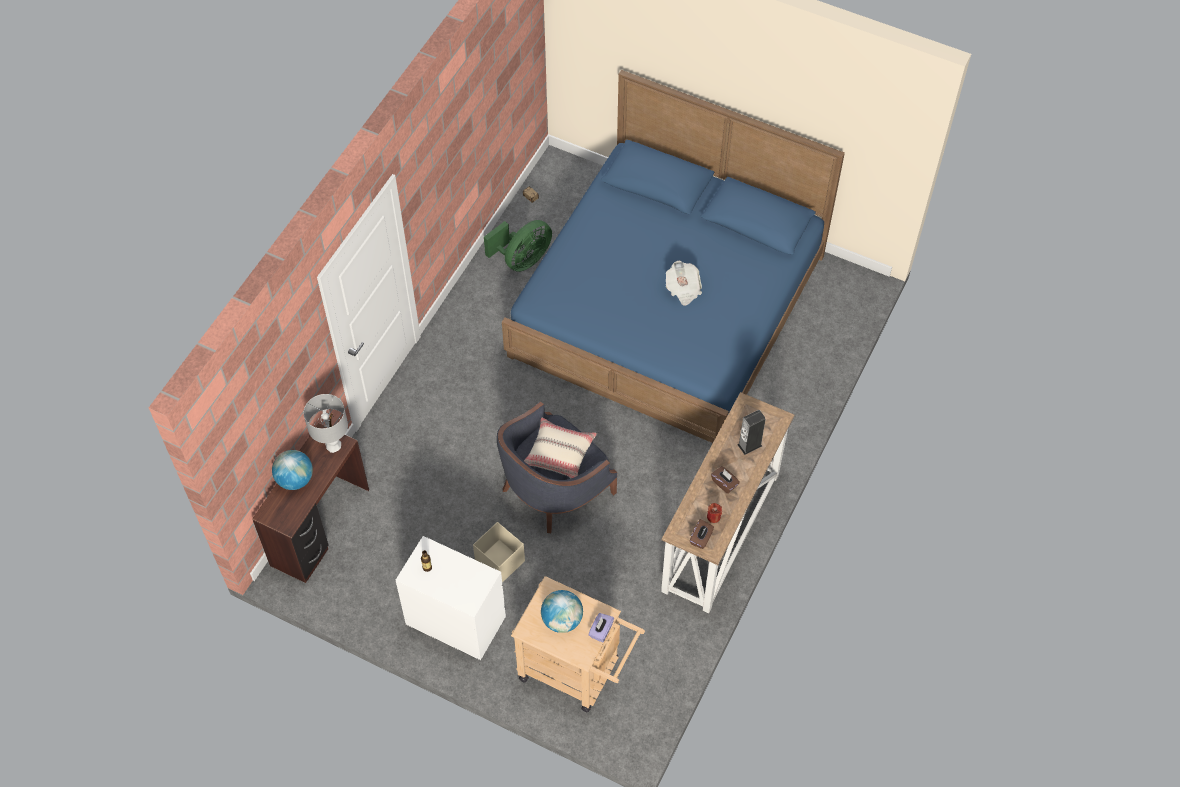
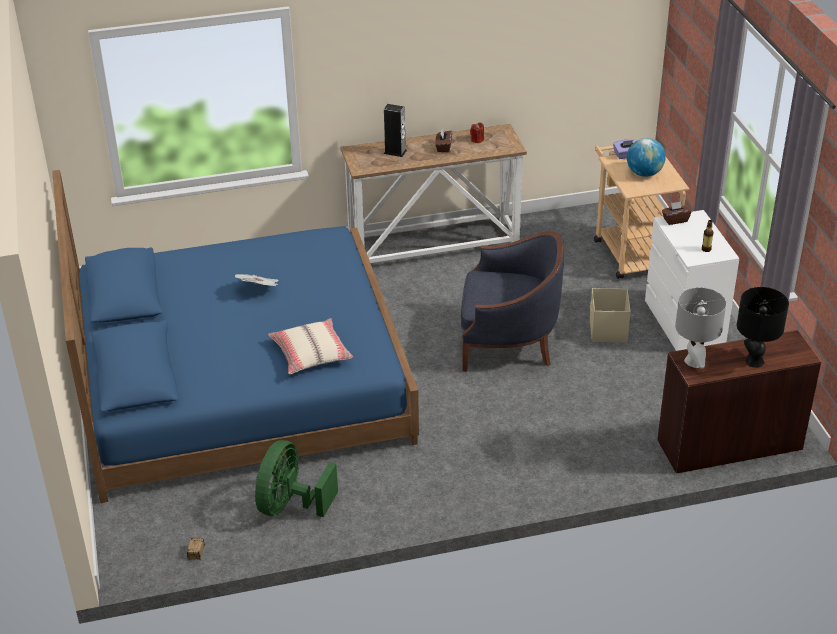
camera: 130 degrees left, 20 degrees down
globe [272,450,313,490] -> black table lamp [737,287,789,368]
green fan [484,220,552,272] -> green fan turned 75 degrees counterclockwise [255,440,338,517]
beige pillow [524,417,597,478] -> beige pillow moved to [268,318,353,374]
brown tissue box [690,519,714,549] -> brown tissue box moved to [662,201,692,225]

